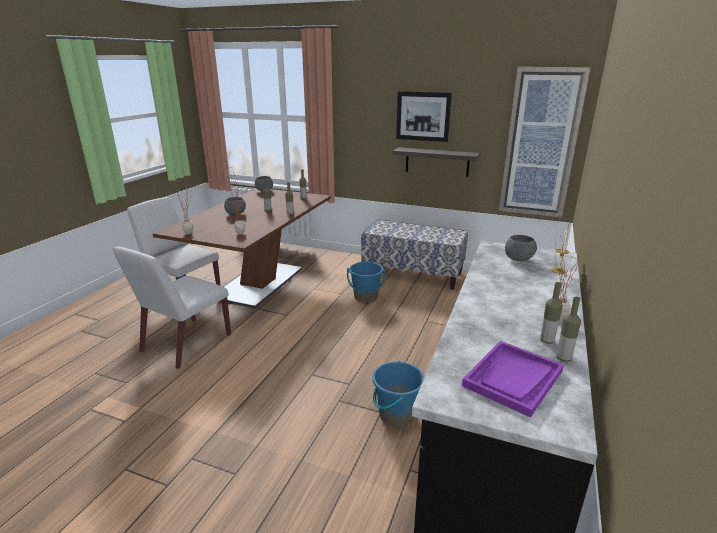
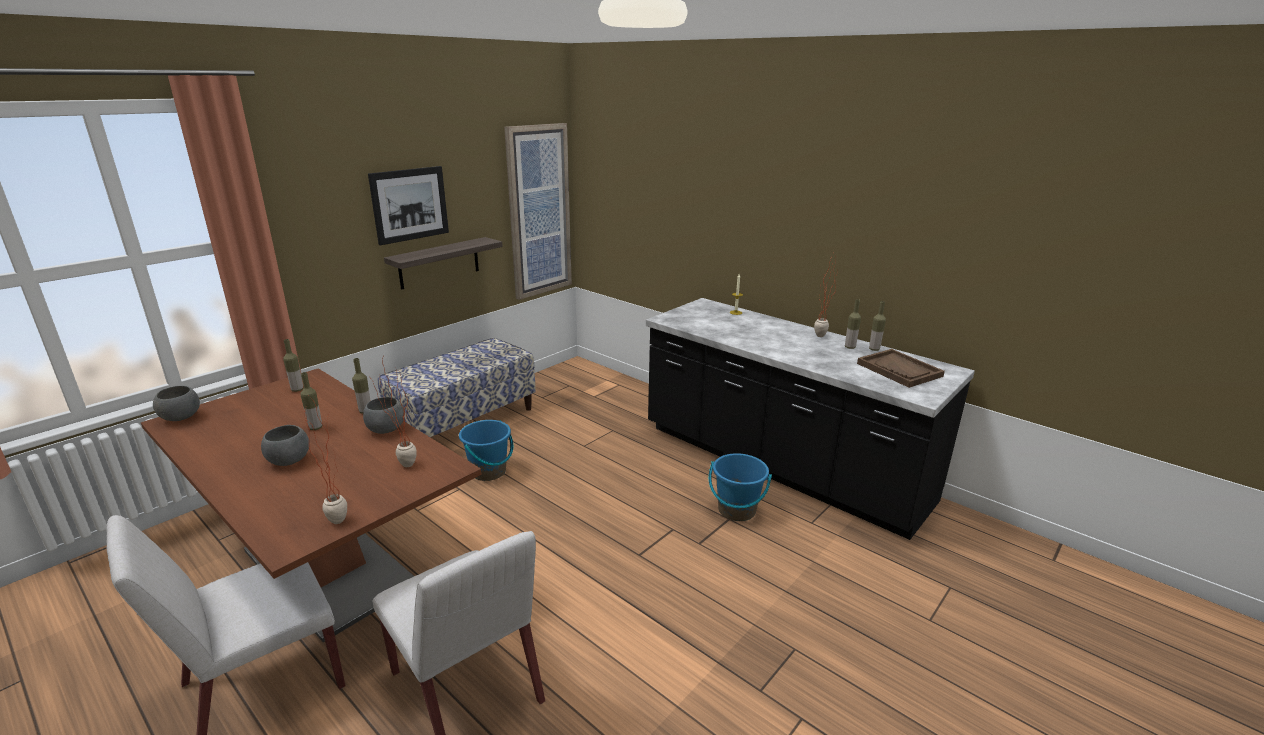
camera: 70 degrees left, 0 degrees up
purple tray [462,341,564,418] -> brown tray [857,349,945,388]
grey bowl [505,235,537,261] -> grey bowl moved to [363,397,405,434]

